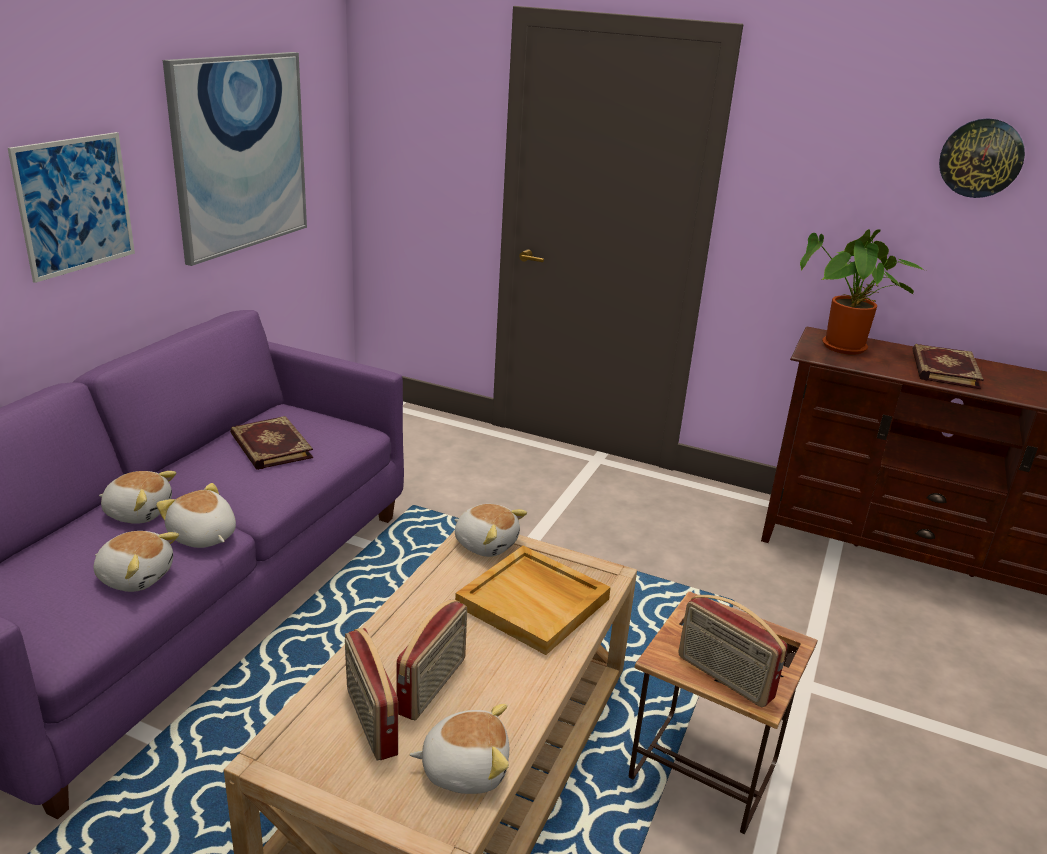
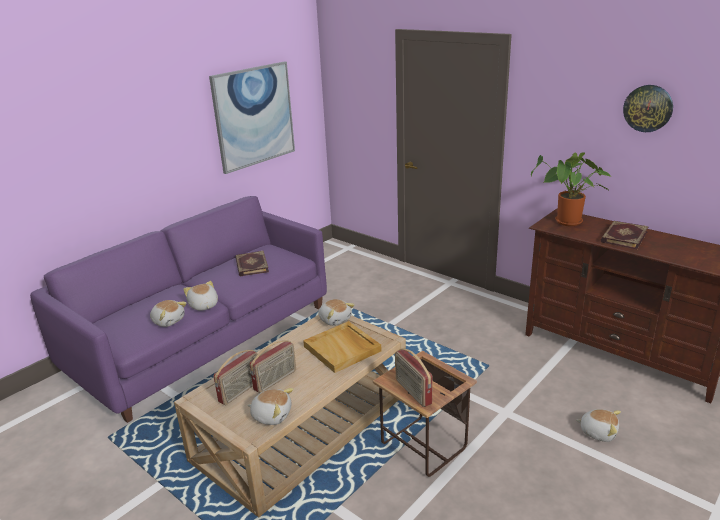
camera: 20 degrees right, 0 degrees up
picture [8,132,135,283] -> none
plush toy [99,471,176,524] -> plush toy moved to [576,409,621,442]
radio [345,628,398,761] -> radio turned 135 degrees counterclockwise [214,350,258,405]

